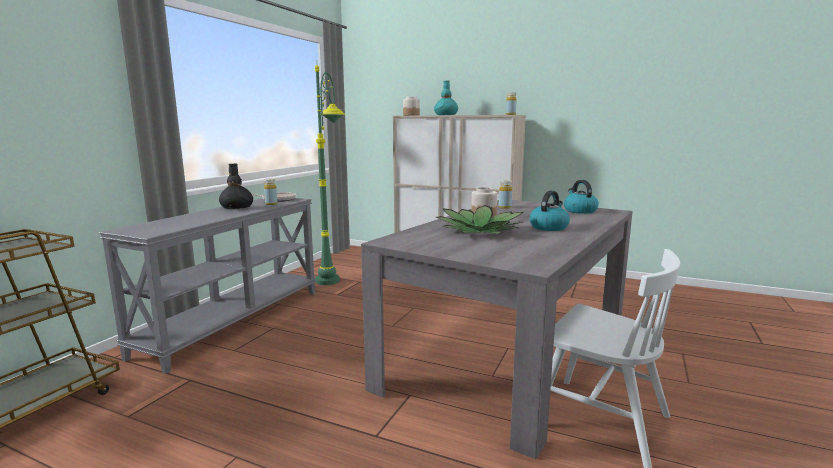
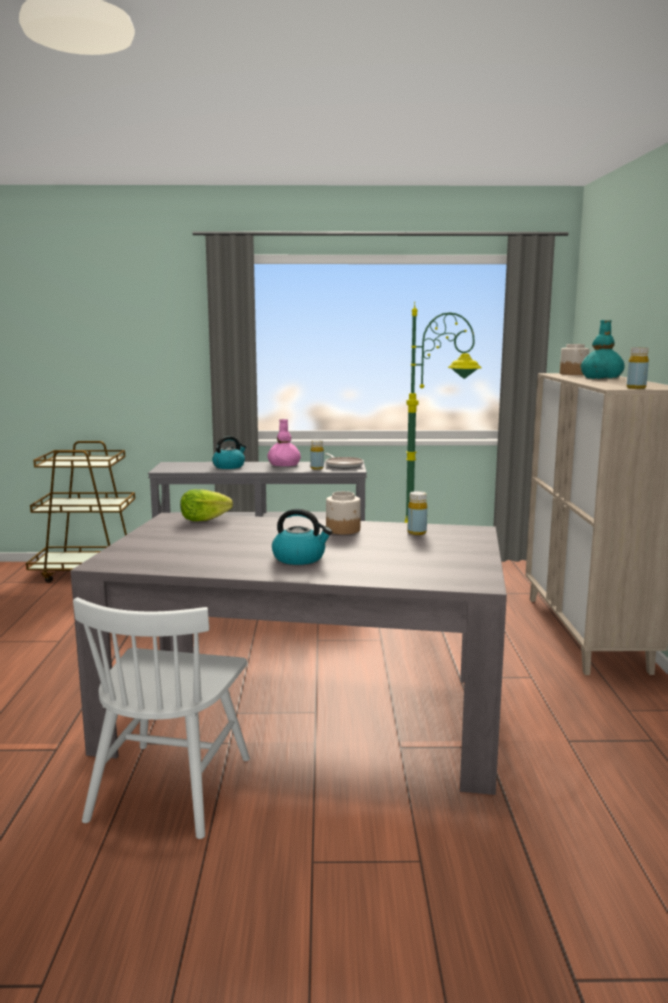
camera: 65 degrees right, 0 degrees up
black vase [219,164,253,209] -> pink vase [267,419,301,466]
potted plant [436,205,523,234] -> none
kettle [564,180,599,214] -> kettle moved to [212,436,246,469]
none -> lettuce [180,489,233,521]

